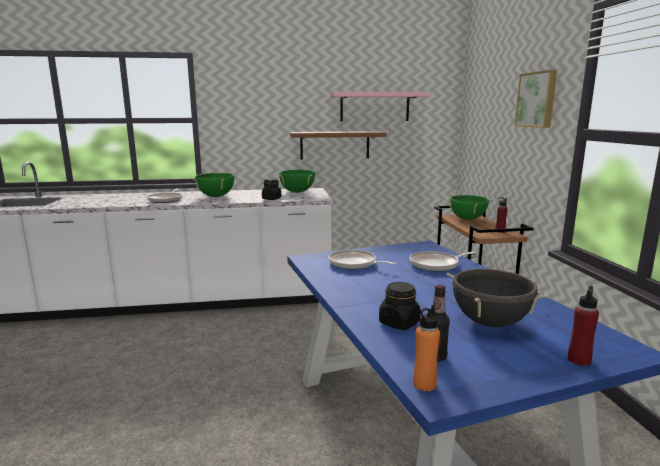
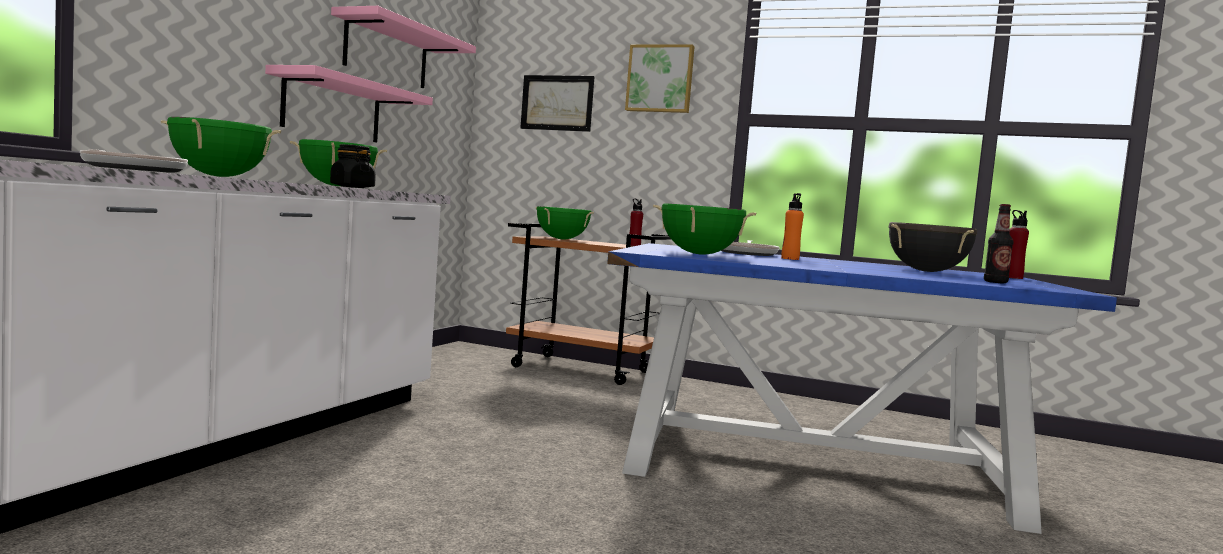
camera: 60 degrees left, 10 degrees down
brown shelf [290,131,386,159] -> pink shelf [265,65,433,143]
frying pan [328,250,396,270] -> green cooking pot [653,203,756,255]
black jar [379,282,421,330] -> none
orange bottle [413,305,440,391] -> orange bottle moved to [781,193,804,260]
none -> picture [520,75,595,132]

